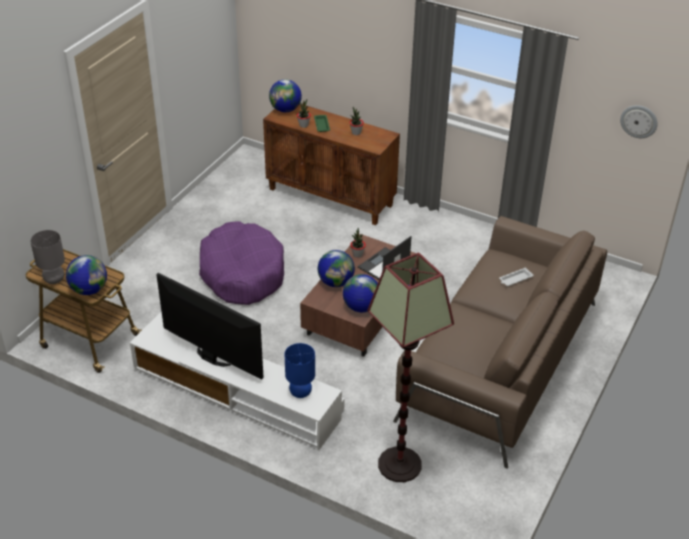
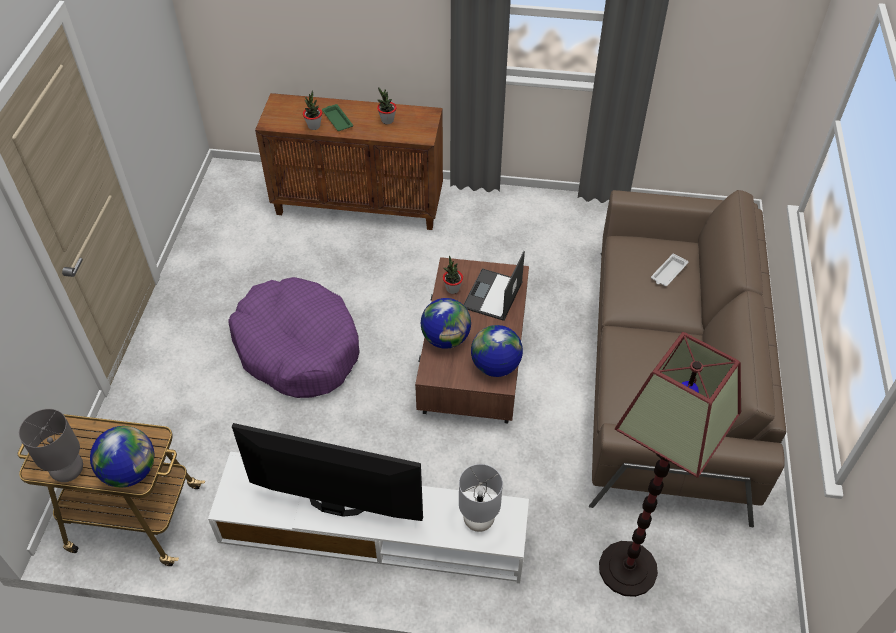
camera: 20 degrees left, 10 degrees up
globe [269,79,302,112] -> none
blue table lamp [285,343,315,398] -> grey table lamp [459,464,503,532]
wall clock [620,105,658,138] -> none

